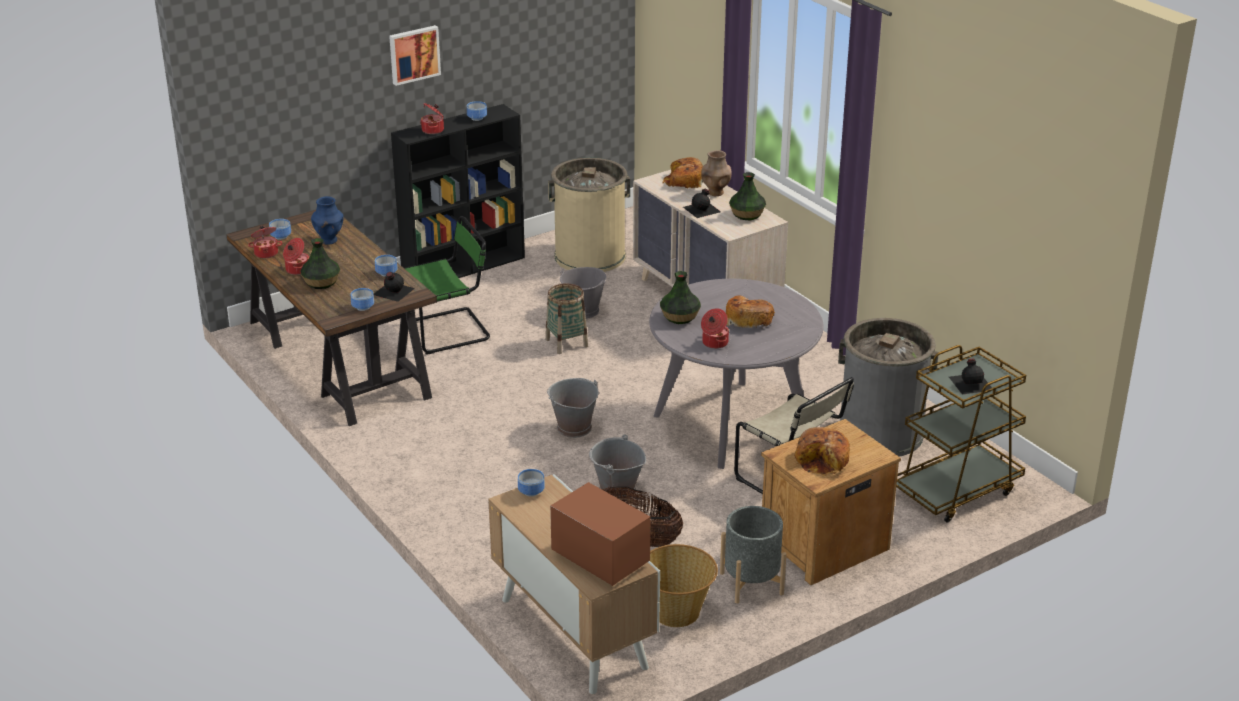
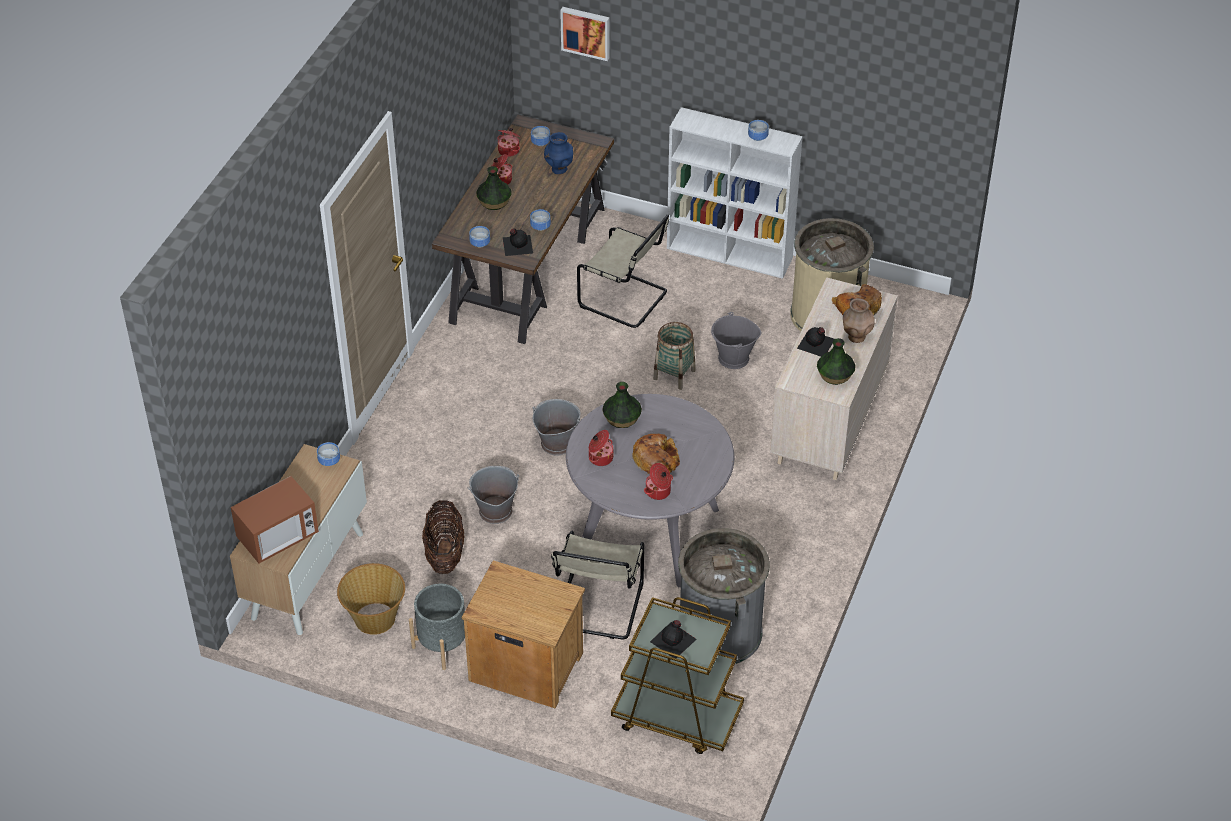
camera: 55 degrees right, 15 degrees up
picture [389,25,441,86] -> picture moved to [560,7,610,61]
black bookcase [391,104,525,278] -> white bookcase [667,107,802,279]
green chair [405,216,490,355] -> beige chair [577,214,669,328]
cooking pot [420,103,444,134] -> cooking pot moved to [644,463,673,500]
microwave [550,482,651,586] -> microwave turned 45 degrees clockwise [231,476,319,563]
bread [794,427,850,476] -> none

